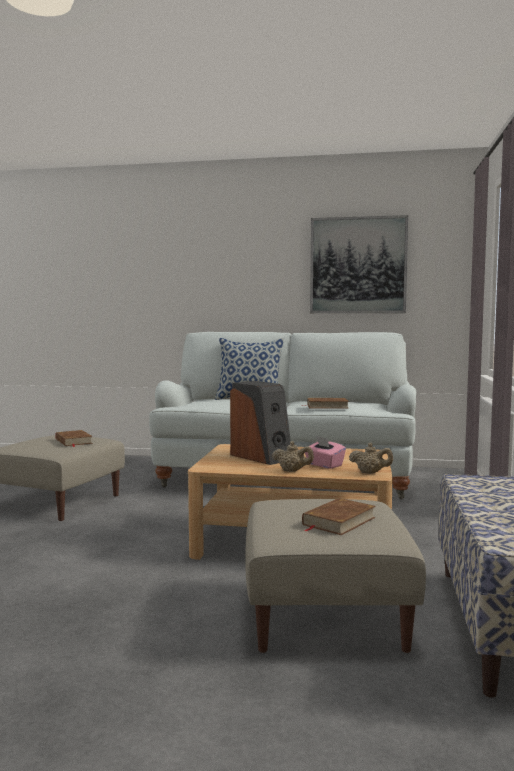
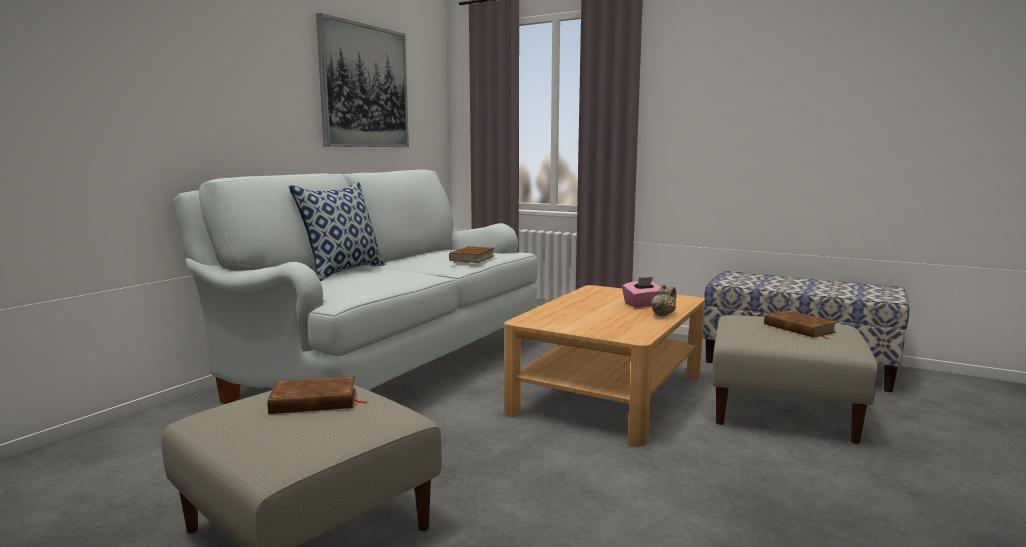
camera: 70 degrees left, 5 degrees up
speaker [230,381,291,465] -> none
beige teapot [349,443,393,474] -> none

